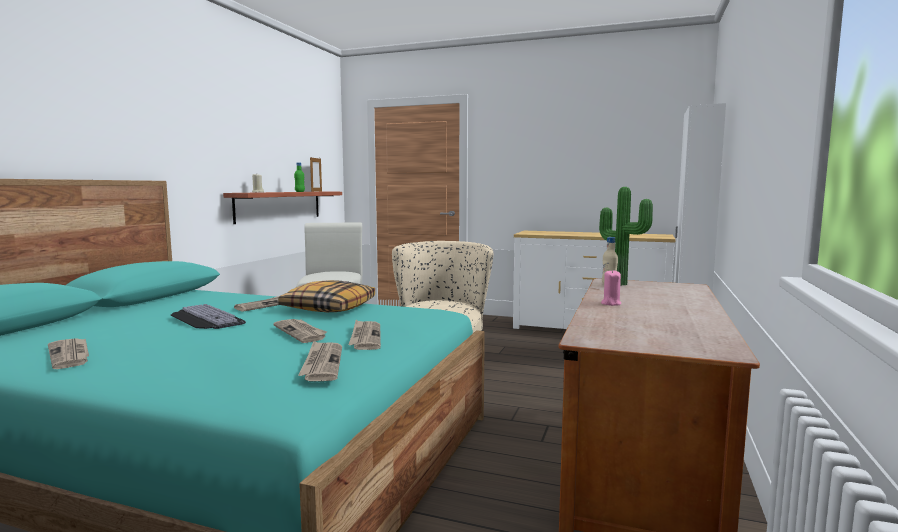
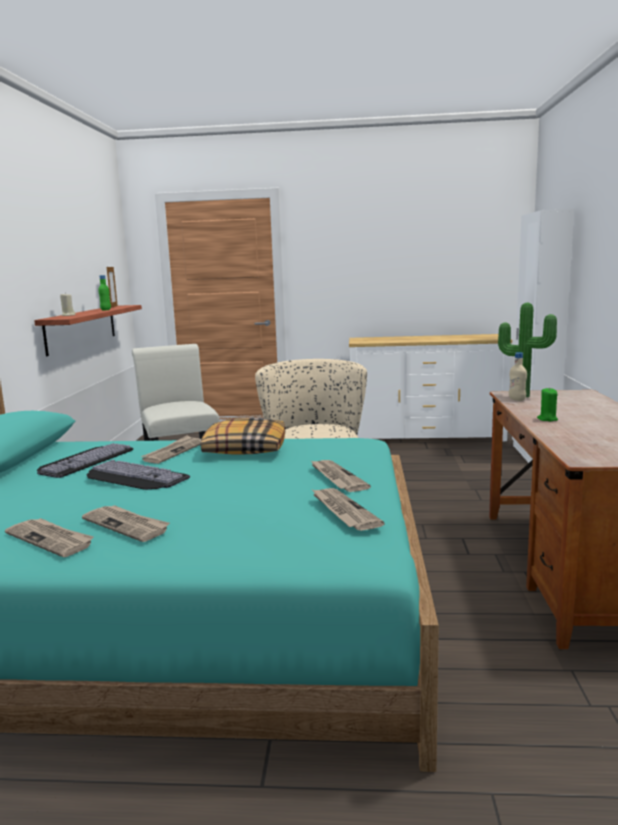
camera: 15 degrees left, 5 degrees up
newspaper [273,319,327,343] -> newspaper moved to [82,505,170,542]
pink candle [601,269,621,306] -> green candle [537,387,558,421]
none -> keyboard [37,443,133,478]

